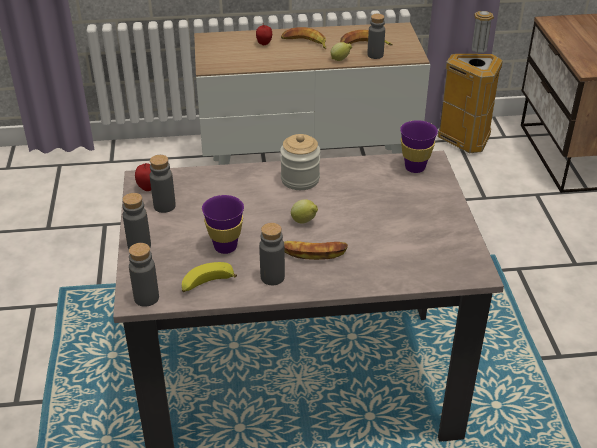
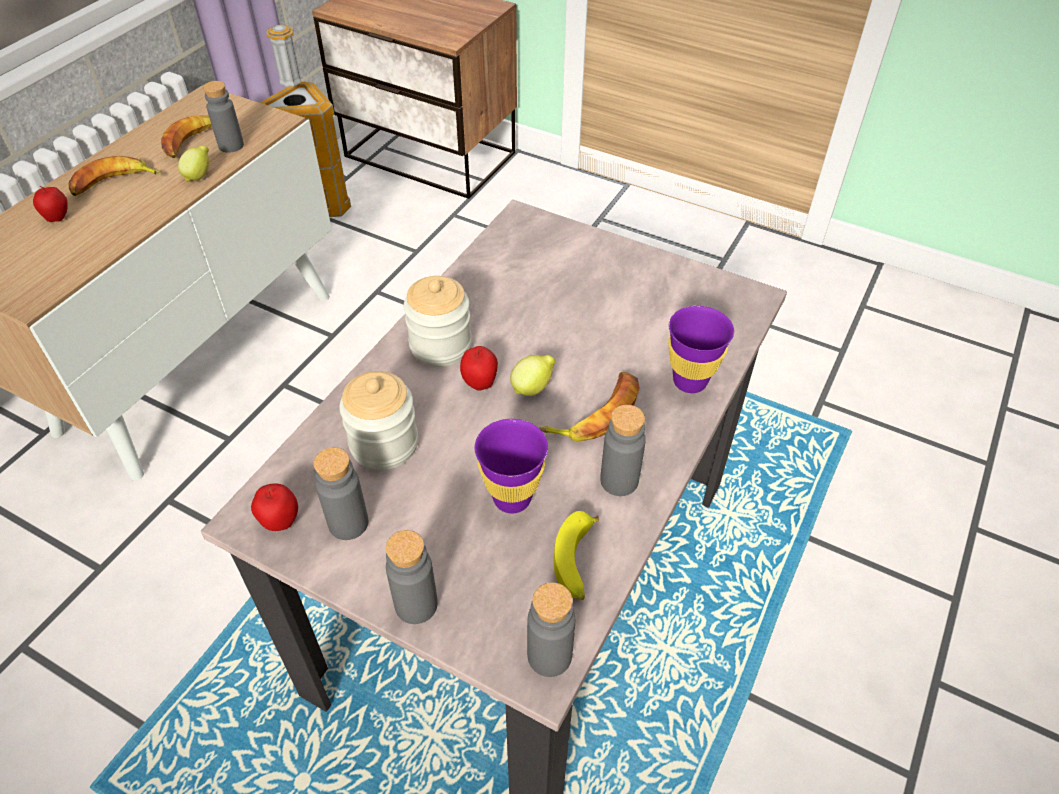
camera: 55 degrees left, 10 degrees up
purple cup [400,120,438,173] -> purple cup moved to [668,306,734,393]
none -> jar [339,371,418,470]
none -> apple [460,346,498,391]

